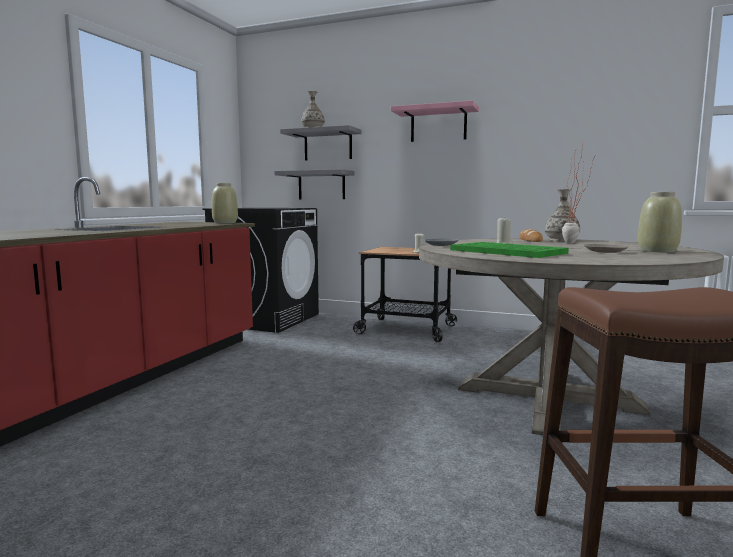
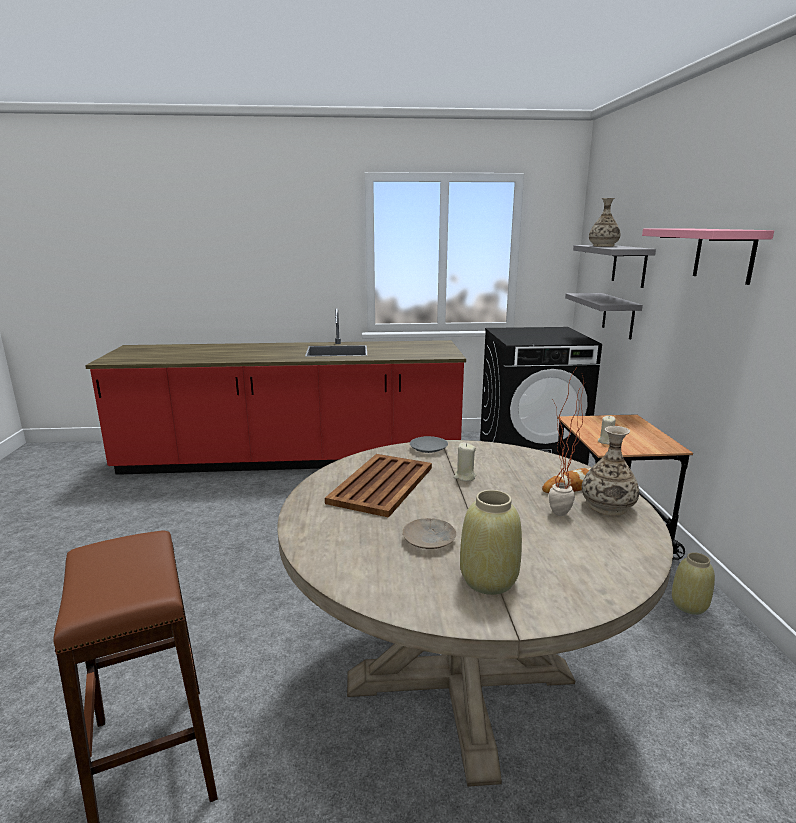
camera: 65 degrees right, 10 degrees up
beige vase [212,183,238,224] -> beige vase moved to [672,552,715,615]
green tray [450,242,568,258] -> brown tray [325,454,432,518]

